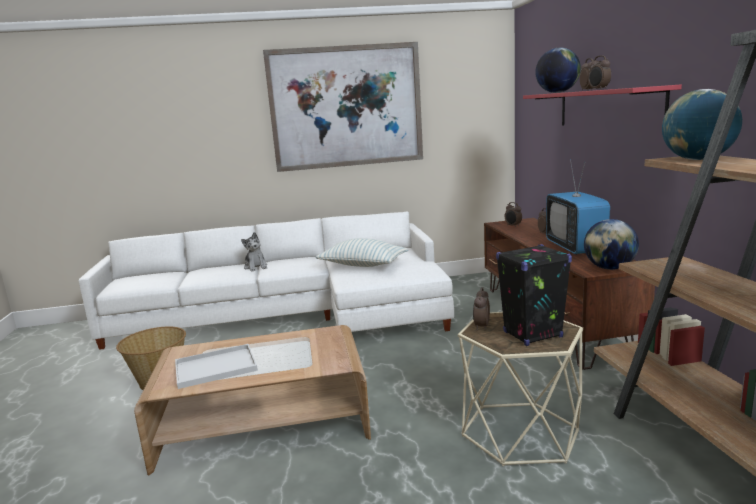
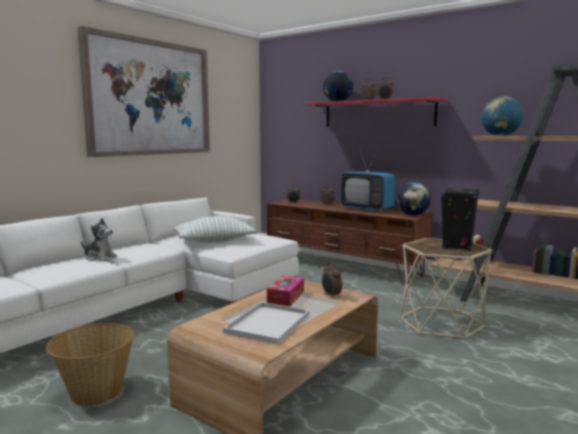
camera: 45 degrees left, 5 degrees down
alarm clock [473,287,490,330] -> alarm clock moved to [322,262,342,299]
none -> tissue box [267,276,304,307]

